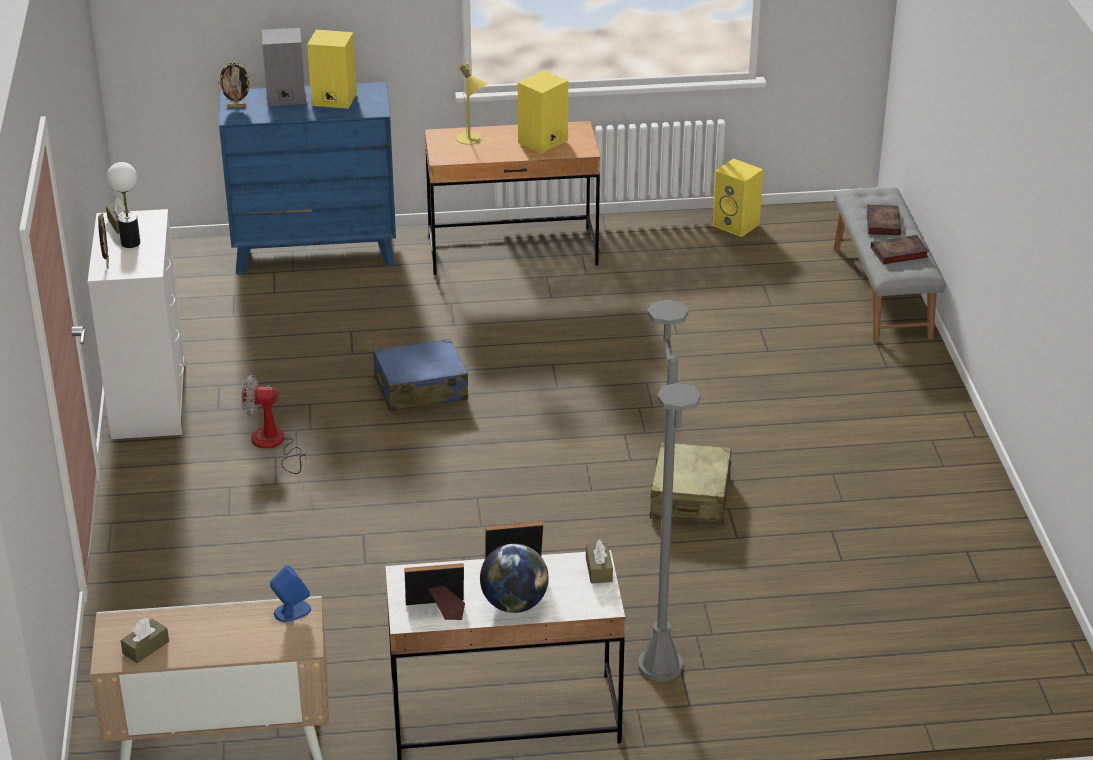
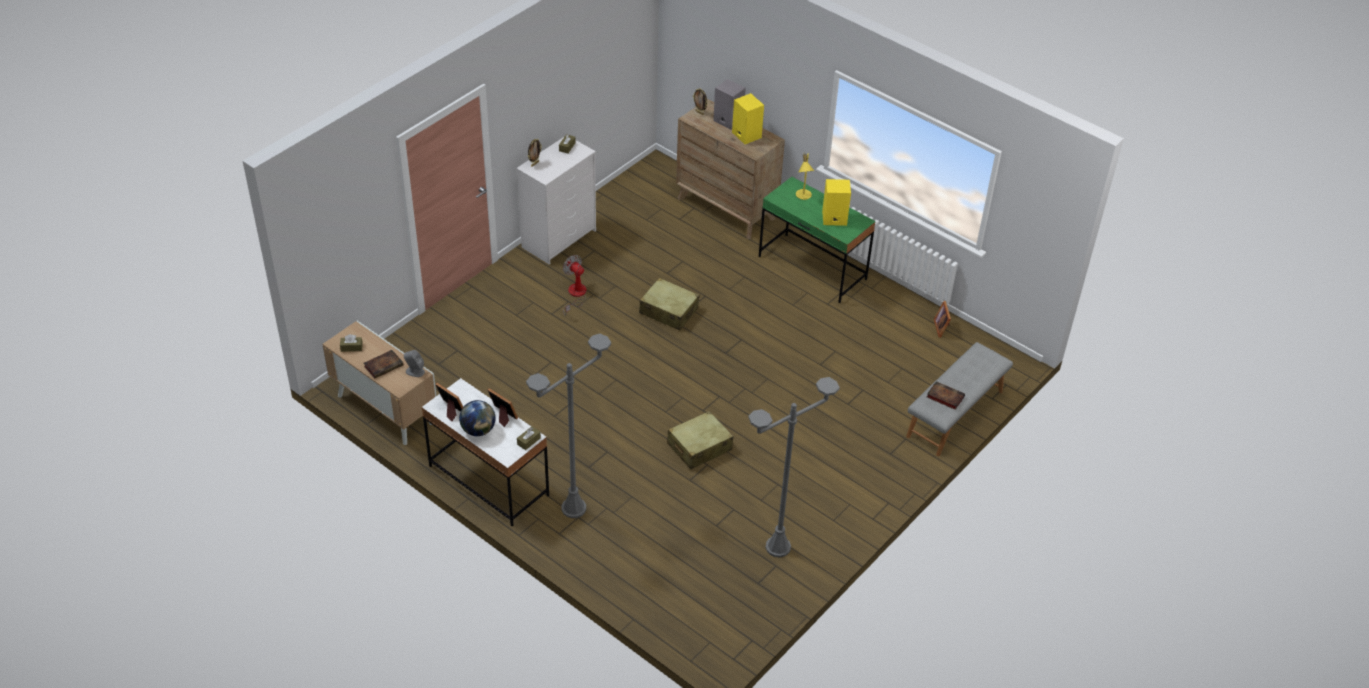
camera: 45 degrees right, 10 degrees up
table lamp [107,162,140,248] -> none
blue dresser [219,82,396,275] -> brown dresser [676,99,785,239]
blue speaker [270,565,311,622] -> grey speaker [403,350,425,377]
blue suitcase [373,339,468,412] -> beige suitcase [639,278,700,330]
brown desk [425,121,600,275] -> green desk [759,177,876,303]
yellow speaker [712,158,763,237] -> picture frame [934,301,951,338]
book [867,205,901,235] -> book moved to [364,350,403,378]
none -> grey floor lamp [748,377,840,558]

